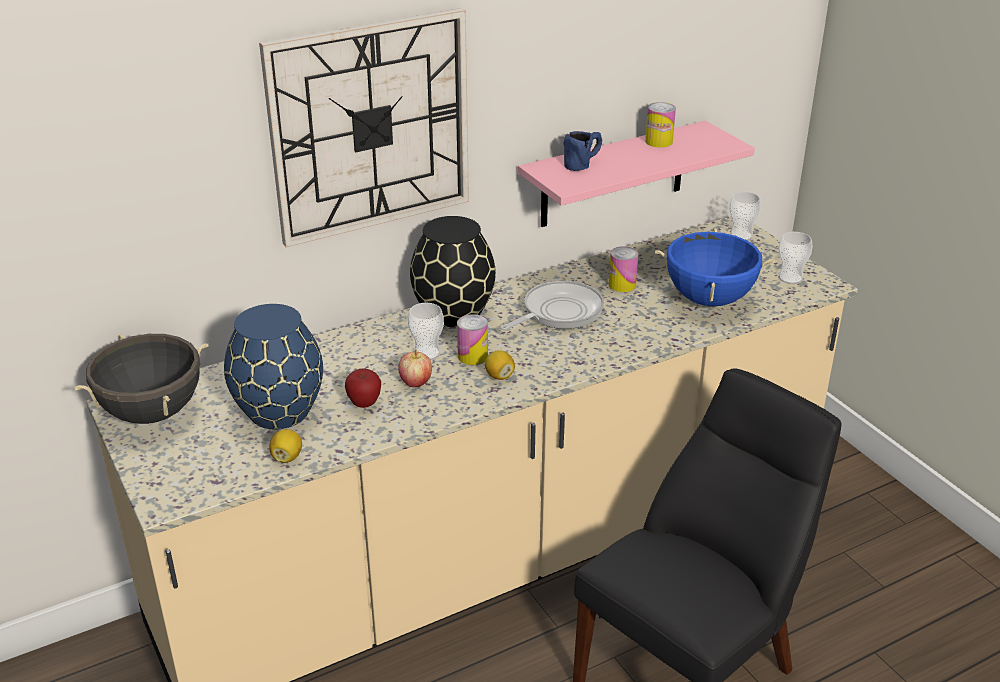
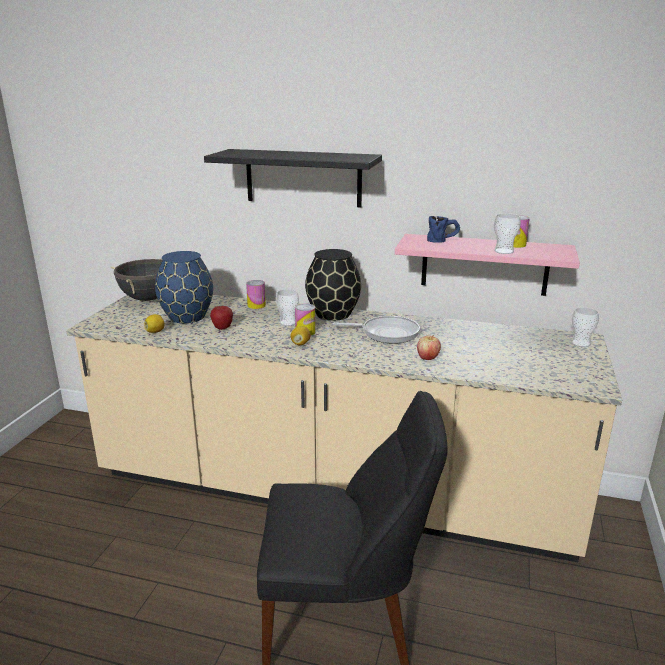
camera: 45 degrees right, 10 degrees down
wall clock [259,8,469,247] -> black shelf [204,149,382,207]
apple [398,350,432,387] -> apple moved to [417,335,441,360]
can [609,246,638,292] -> can moved to [246,280,266,309]
blue cooking pot [655,228,775,306] -> none
cup [778,232,813,284] -> cup moved to [494,213,521,254]

